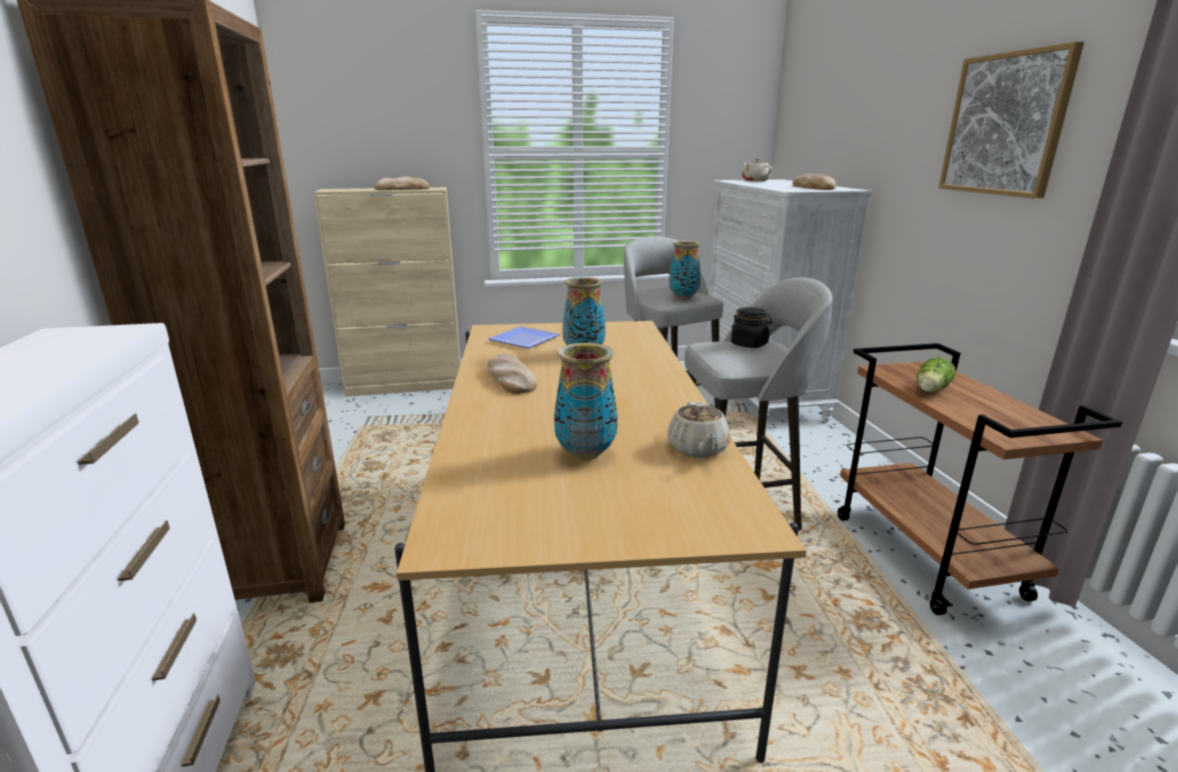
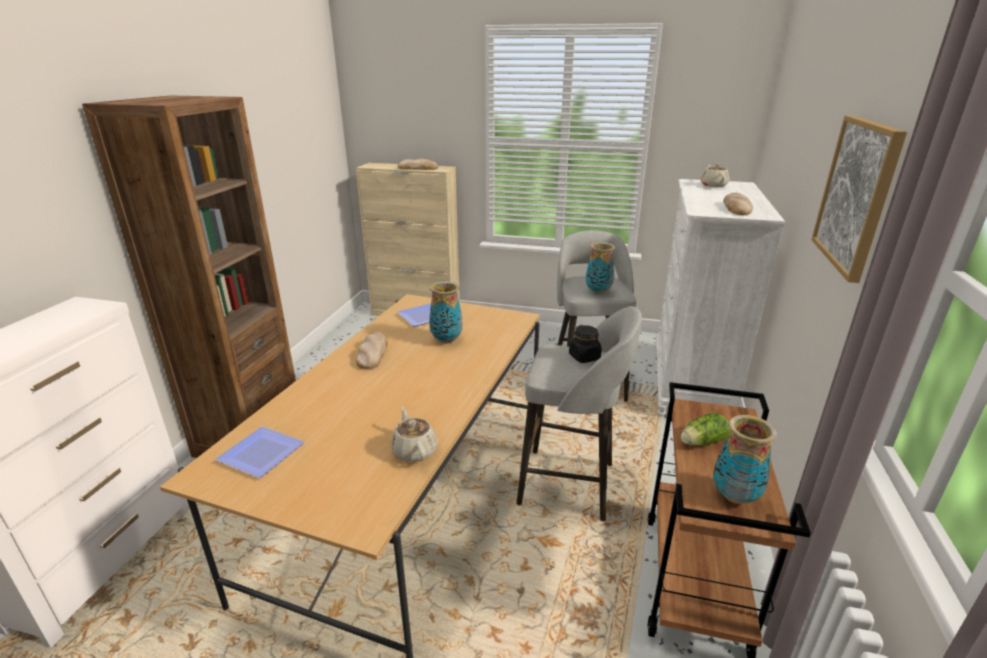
camera: 25 degrees right, 5 degrees up
vase [554,343,618,460] -> vase moved to [713,415,777,504]
beige teapot [668,401,730,458] -> beige teapot turned 135 degrees clockwise [391,407,438,462]
none -> plate [215,426,305,478]

